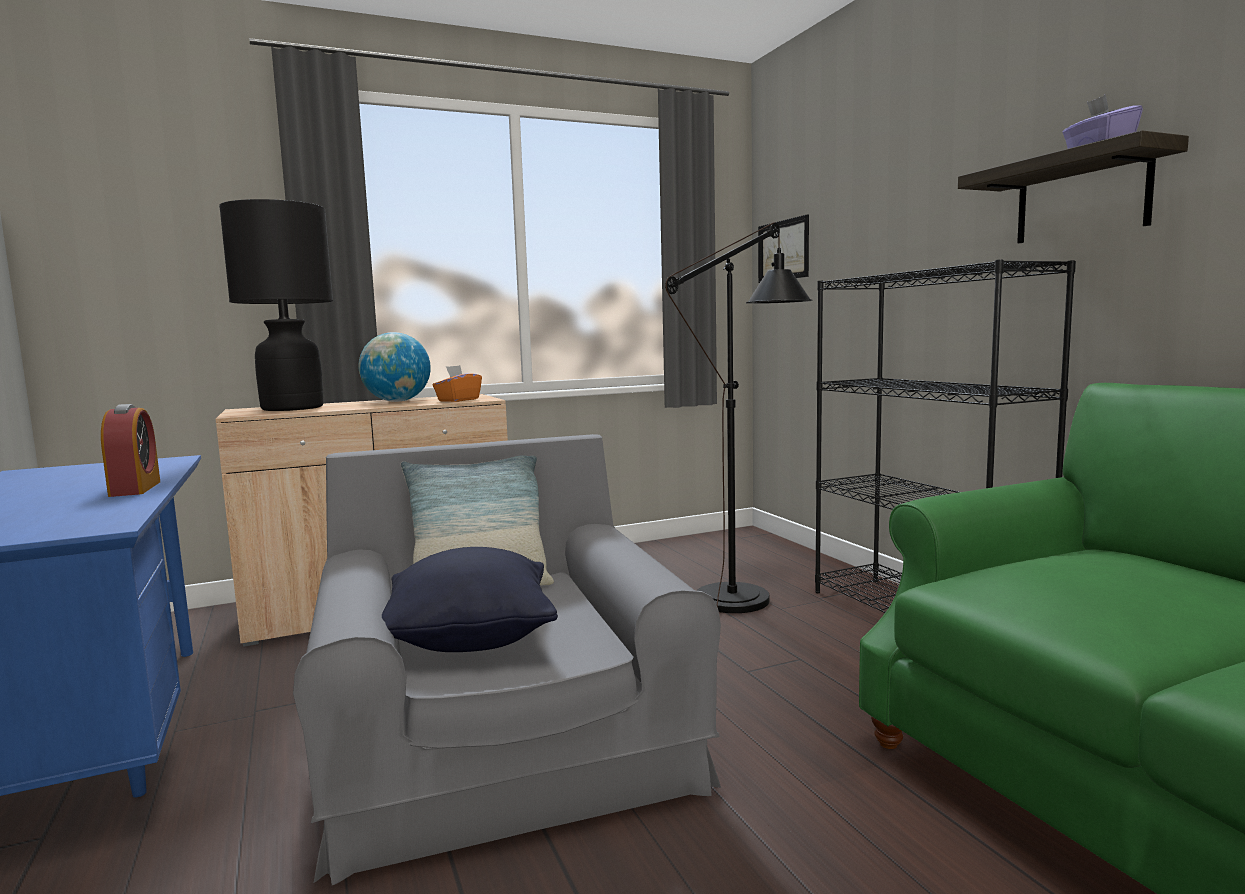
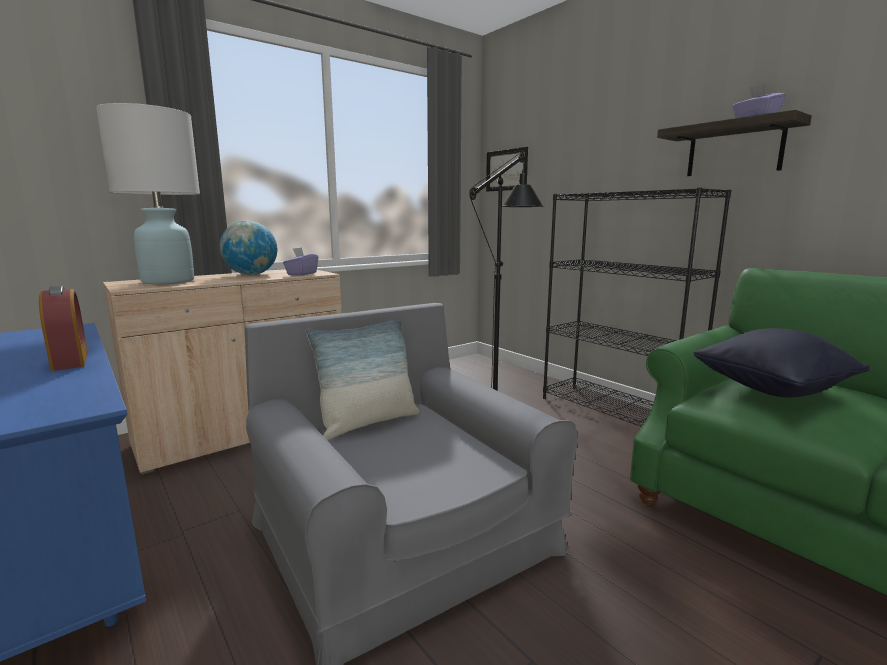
camera: 15 degrees left, 5 degrees up
black table lamp [219,199,333,411] -> white table lamp [96,103,200,284]
black pillow [382,547,558,652] -> black pillow moved to [693,328,870,397]
orange tissue box [433,365,482,402] -> purple tissue box [283,247,318,276]

